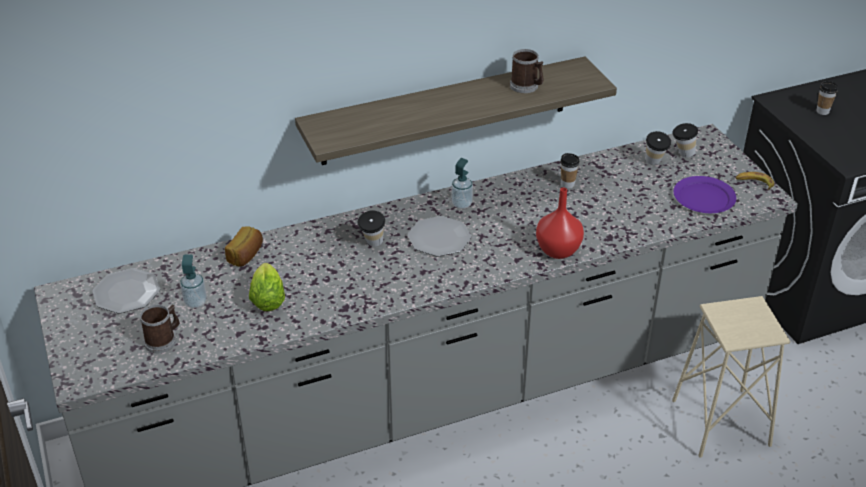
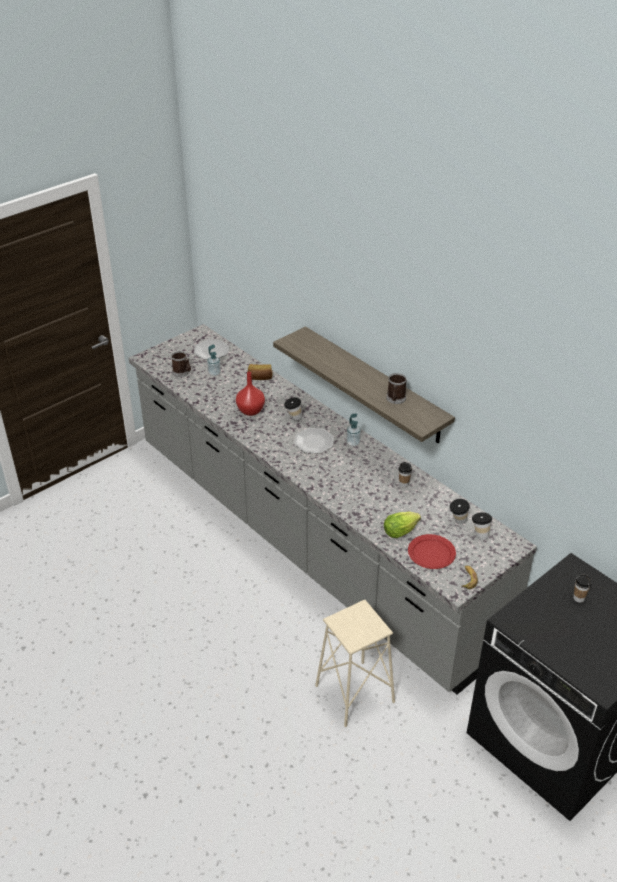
camera: 70 degrees right, 0 degrees up
lettuce [249,263,285,311] -> lettuce moved to [384,512,421,538]
red vase [536,188,584,259] -> red vase moved to [236,372,265,416]
purple plate [673,176,736,213] -> red plate [408,534,456,569]

